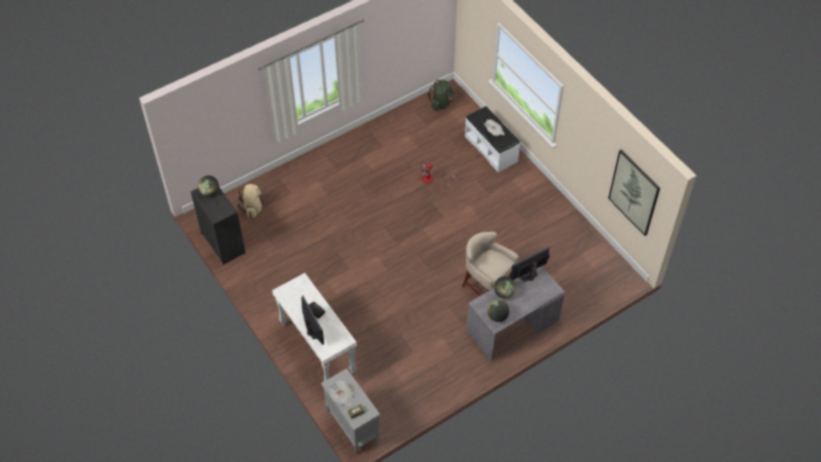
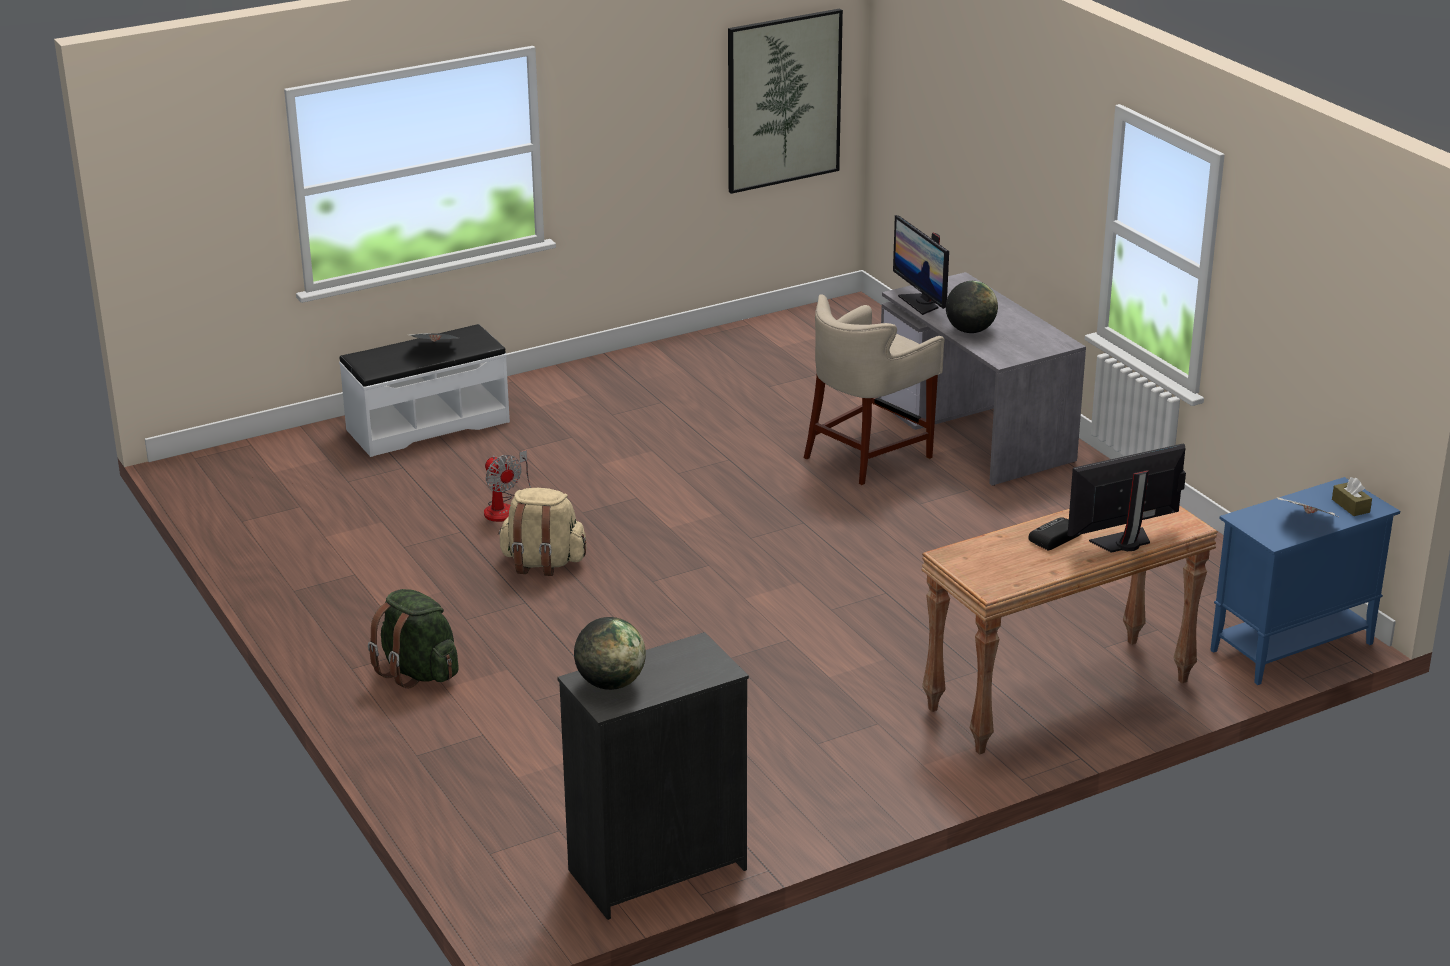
camera: 85 degrees left, 25 degrees down
beige backpack [237,184,265,218] -> beige backpack moved to [498,488,586,576]
white console table [272,273,357,381] -> brown console table [922,505,1218,755]
grey cabinet [321,368,380,454] -> blue cabinet [1210,477,1400,685]
green backpack [428,80,453,111] -> green backpack moved to [368,589,459,689]
globe [487,300,509,322] -> none

